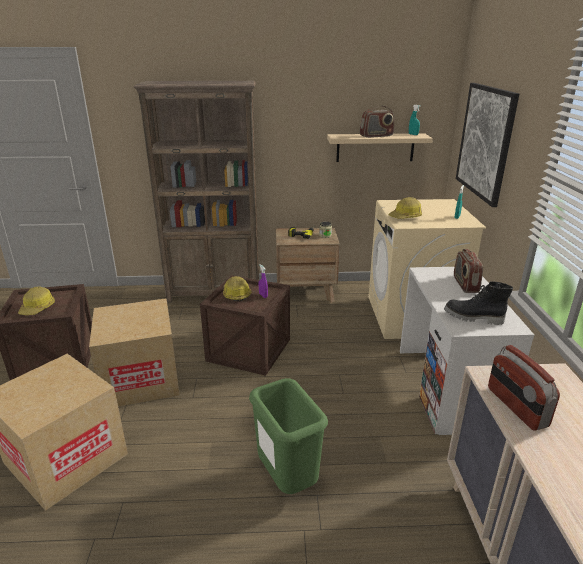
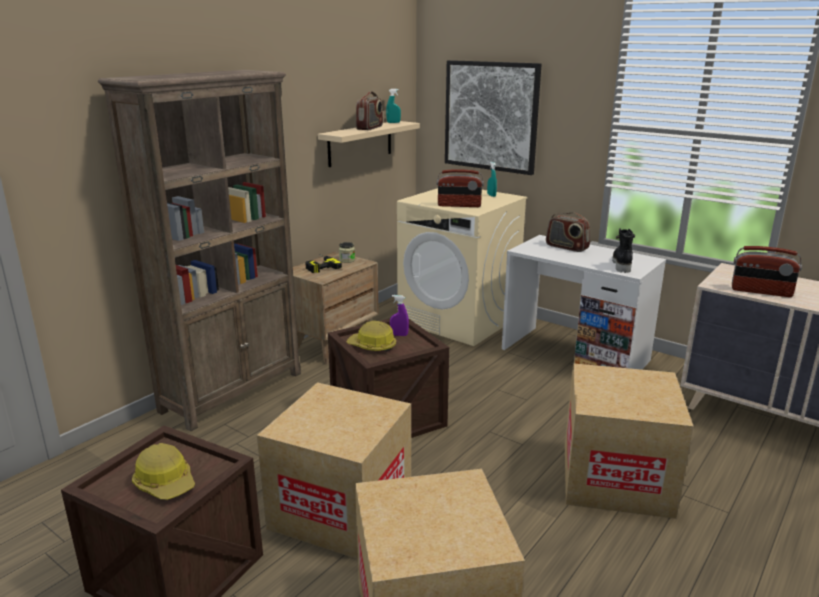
camera: 50 degrees left, 5 degrees down
green trash can [249,378,328,494] -> cardboard box [565,363,693,519]
hard hat [389,197,422,219] -> radio [437,169,484,207]
black boot [444,281,513,325] -> black boot turned 135 degrees clockwise [612,228,636,273]

